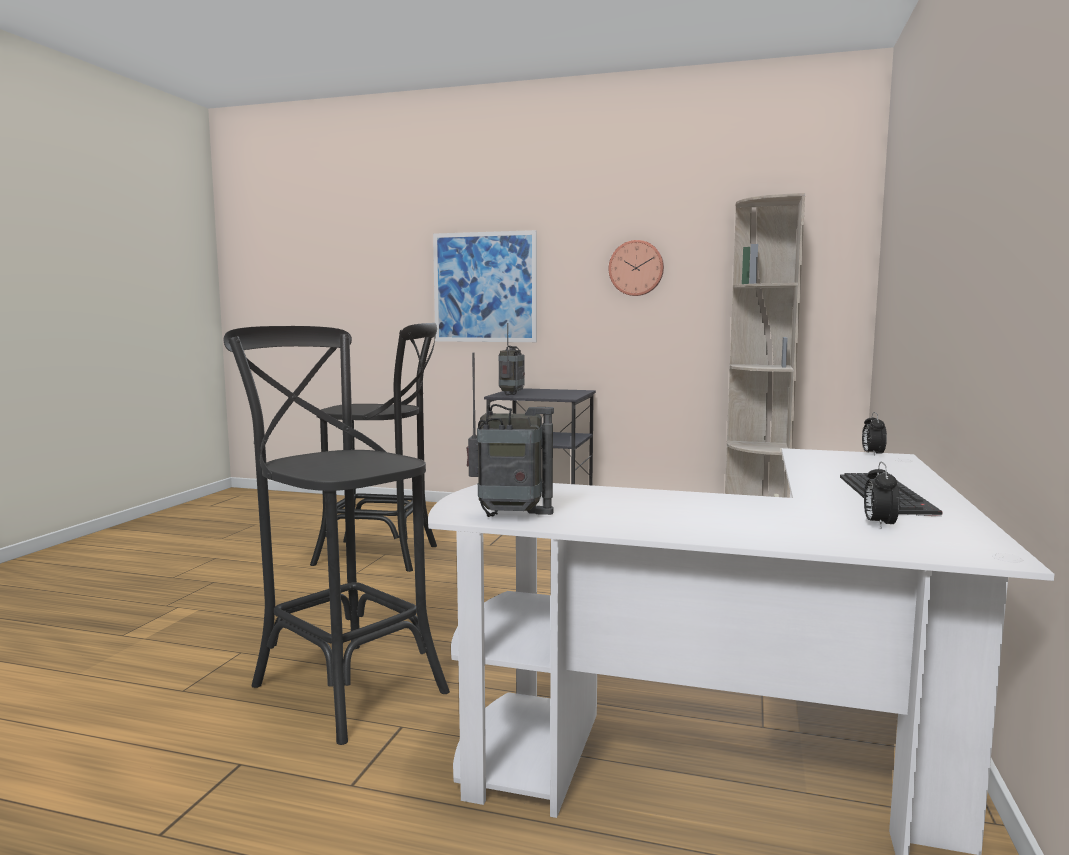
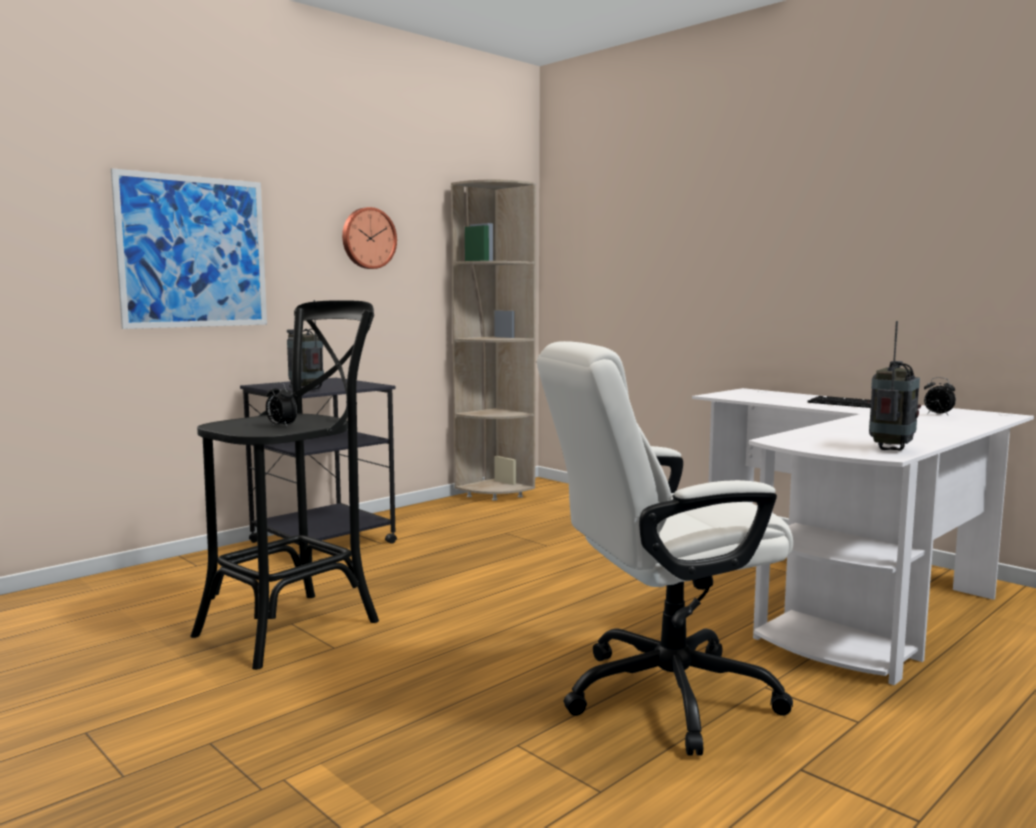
camera: 60 degrees left, 0 degrees up
black stool [223,326,450,745] -> white office chair [537,341,793,756]
alarm clock [862,412,887,456] -> alarm clock moved to [266,382,297,426]

